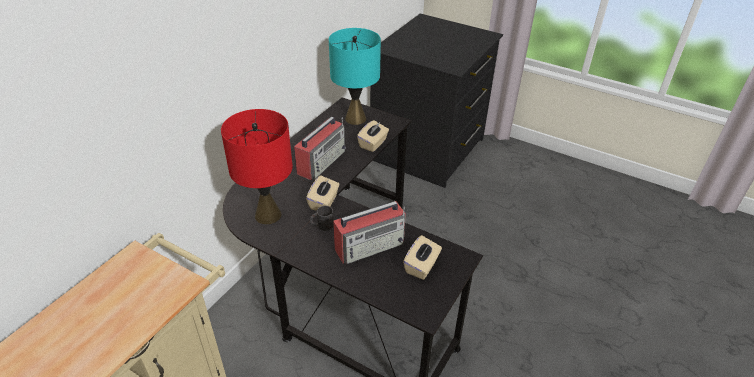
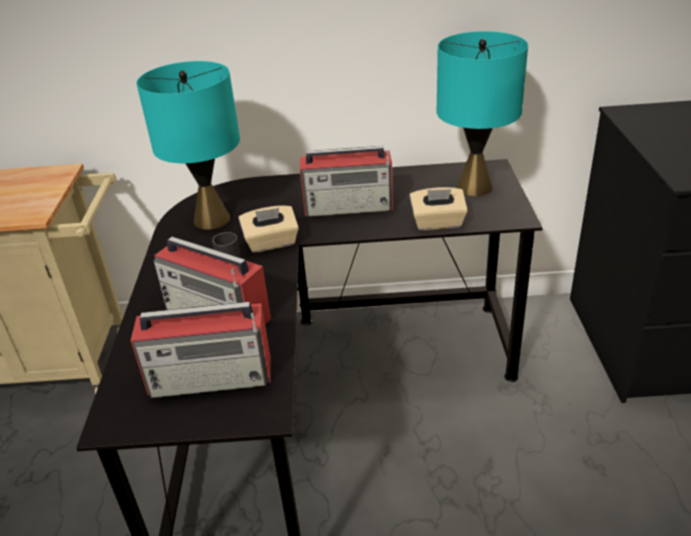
camera: 60 degrees right, 5 degrees down
red table lamp [221,109,293,224] -> turquoise table lamp [136,61,240,230]
beige tissue box [403,235,442,280] -> radio [130,302,271,398]

